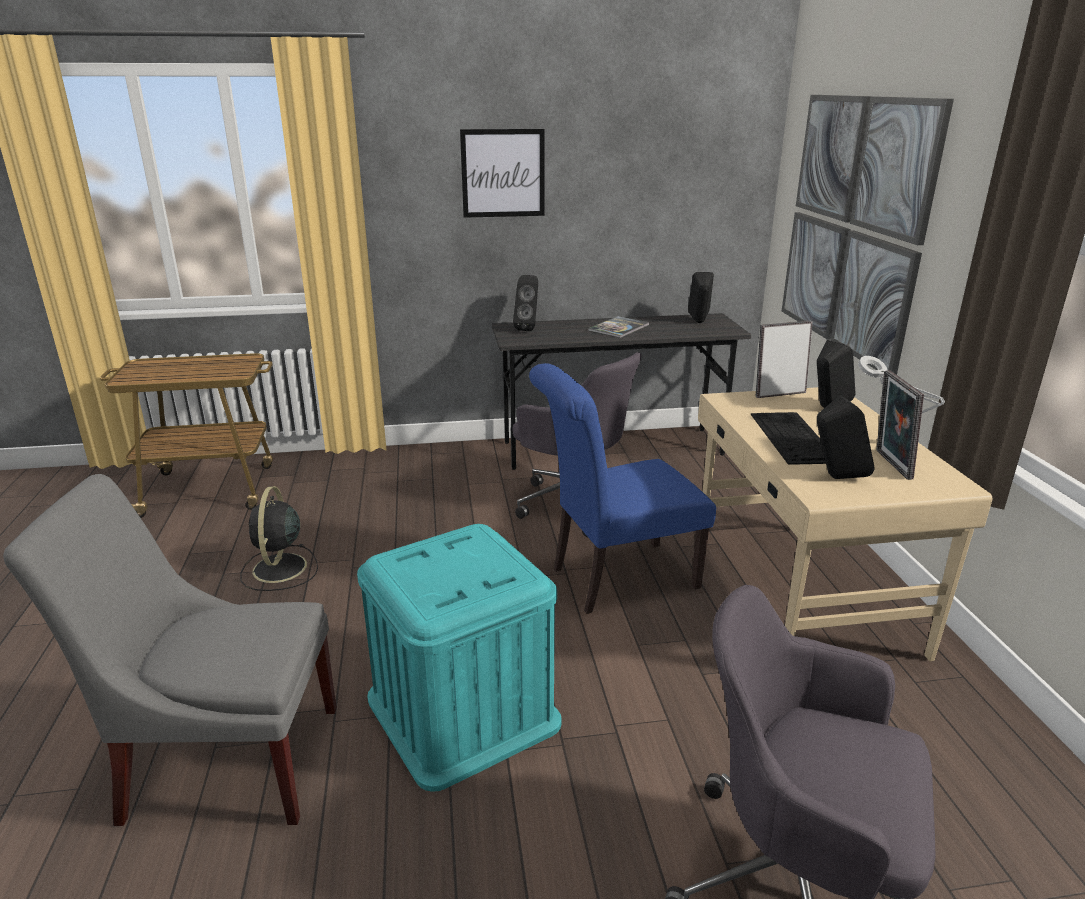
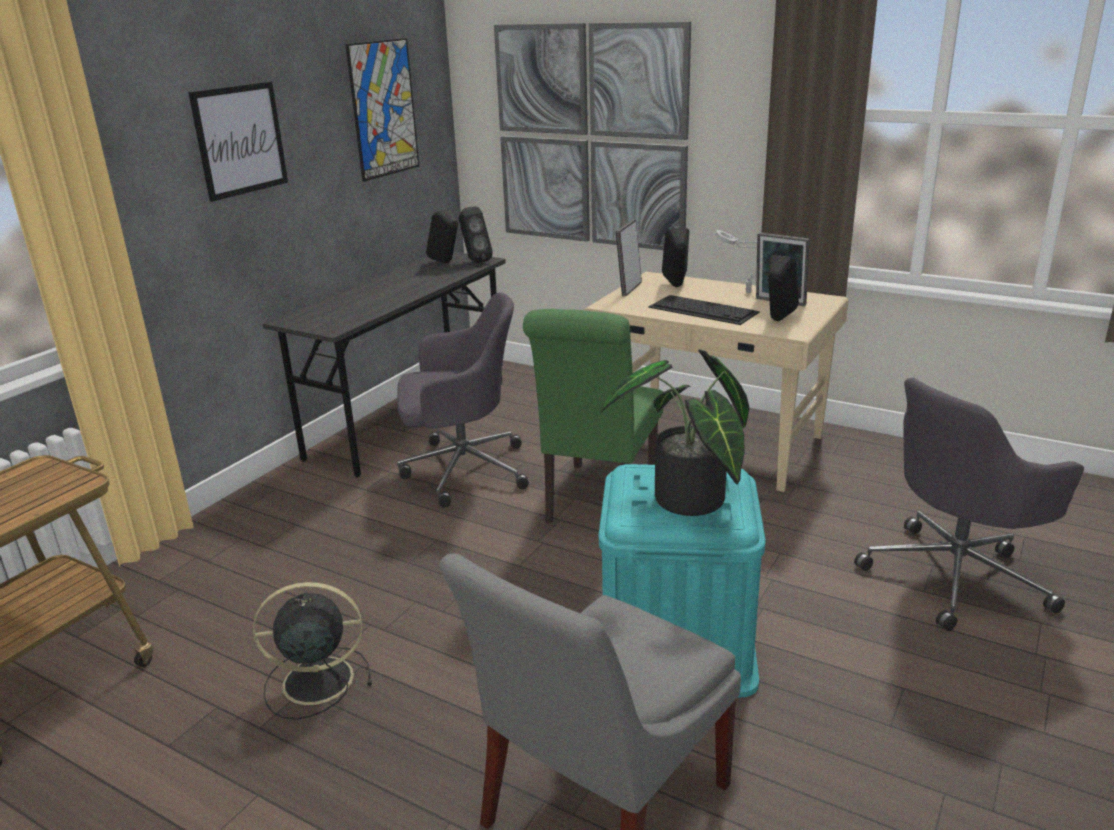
camera: 50 degrees left, 0 degrees up
black fan [240,486,318,591] -> black fan turned 135 degrees clockwise [253,582,372,720]
black speaker [513,275,538,331] -> black speaker moved to [459,206,493,263]
blue chair [529,363,716,614] -> green chair [523,309,663,523]
book [588,316,649,338] -> none
none -> picture [345,38,419,182]
none -> potted plant [600,349,749,516]

